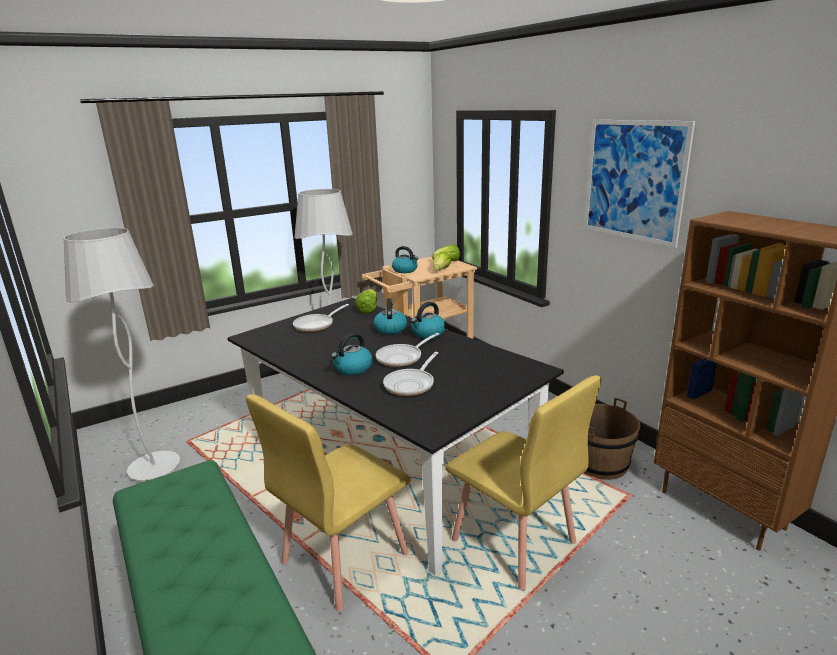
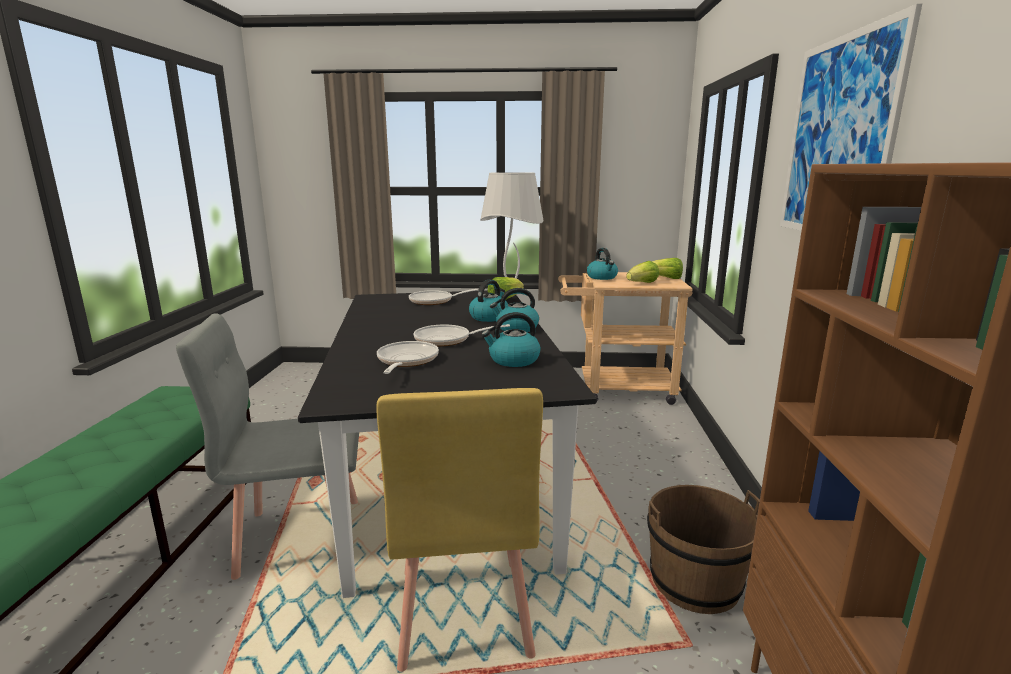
camera: 35 degrees right, 5 degrees down
white floor lamp [63,228,180,482] -> none
yellow chair [246,394,411,611] -> grey chair [176,313,359,580]
kettle [331,333,373,375] -> kettle moved to [481,312,541,367]
frying pan [383,352,438,396] -> frying pan turned 120 degrees clockwise [377,341,439,374]

